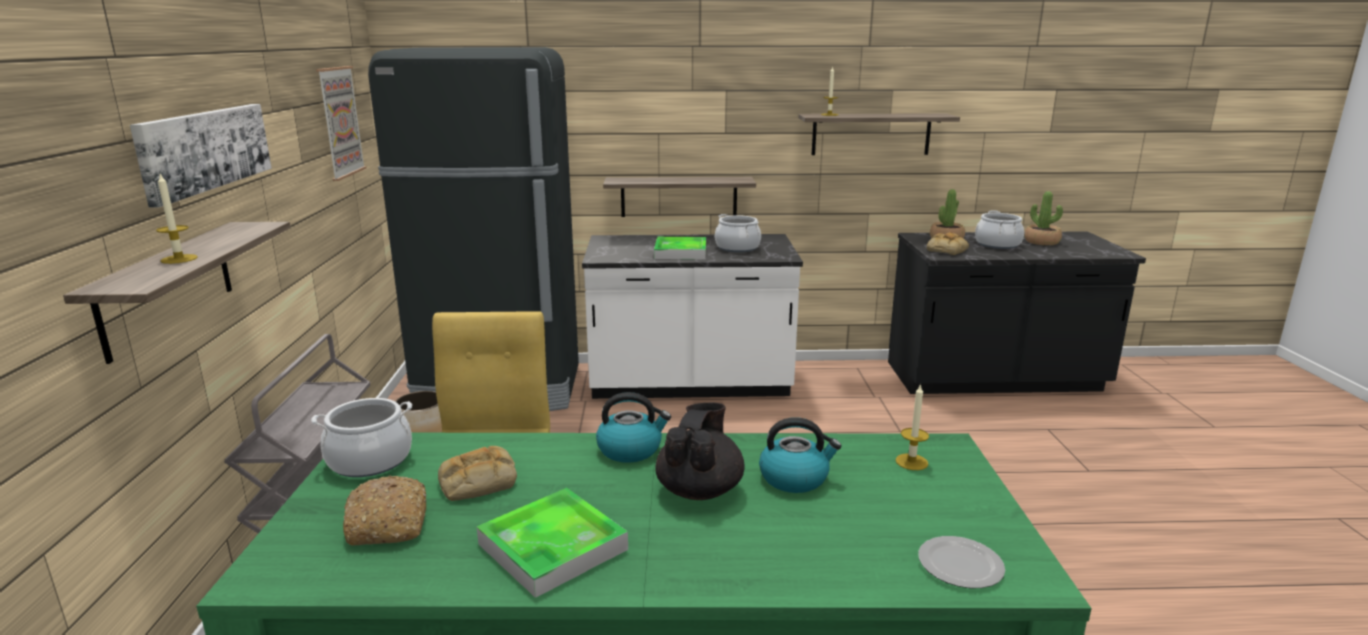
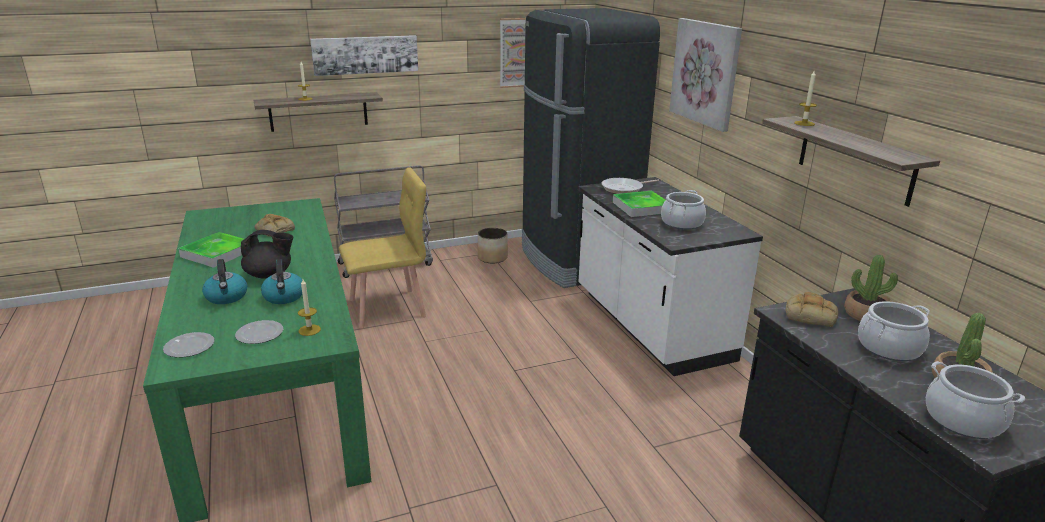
camera: 70 degrees right, 5 degrees up
cooking pot [311,398,412,477] -> cooking pot moved to [926,361,1025,439]
bread [343,475,426,545] -> none
kettle [596,392,671,463] -> kettle moved to [202,259,247,304]
shelf [603,177,756,217] -> none
none -> plate [235,320,283,344]
none -> frying pan [602,178,659,194]
none -> picture [669,18,742,132]

